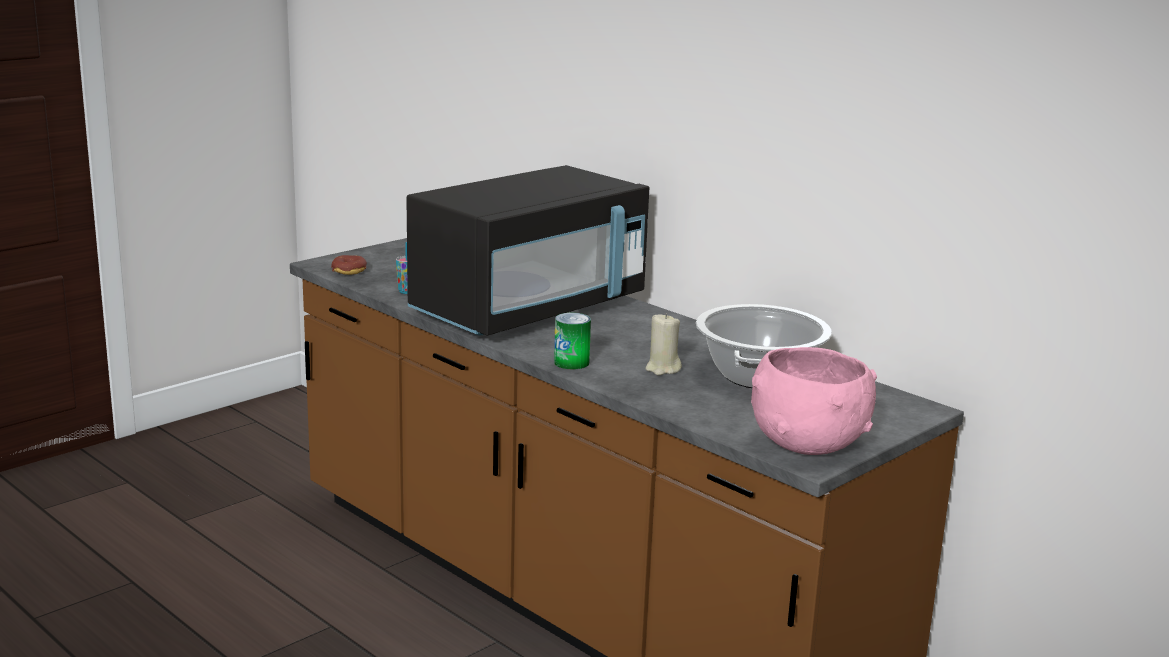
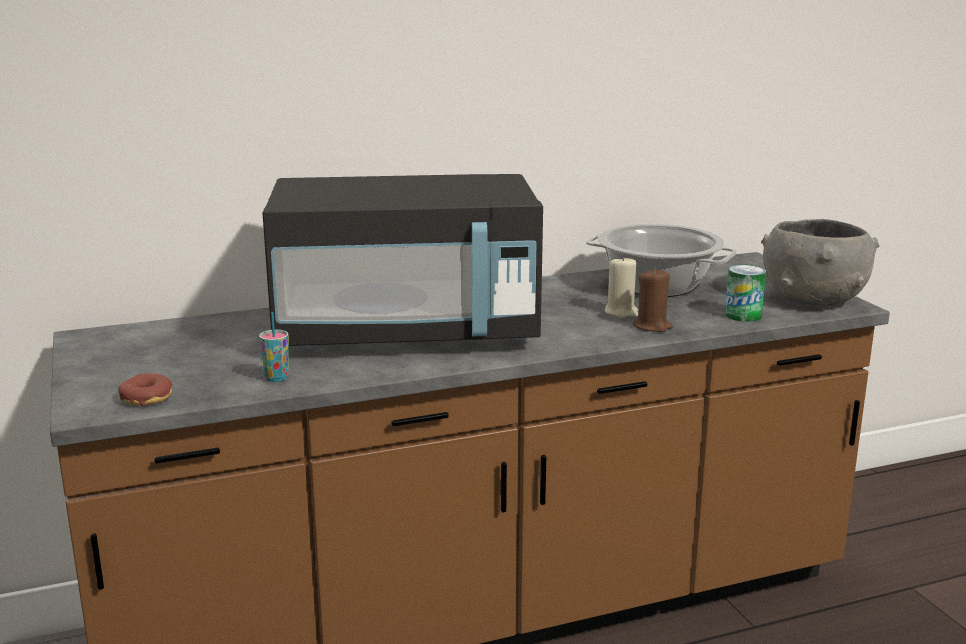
camera: 65 degrees left, 0 degrees up
black microwave [406,165,649,336] -> black microwave turned 105 degrees clockwise [262,174,543,347]
can [554,313,591,369] -> can moved to [725,265,766,322]
pink bowl [751,347,877,455] -> grey bowl [761,219,879,306]
none -> brown candle [633,268,673,332]

